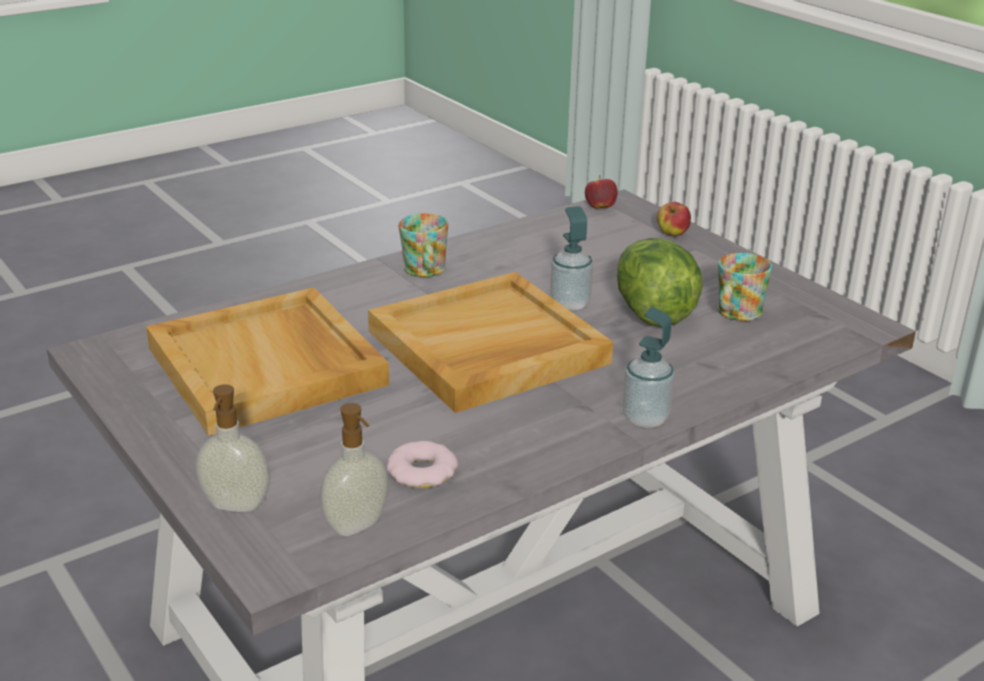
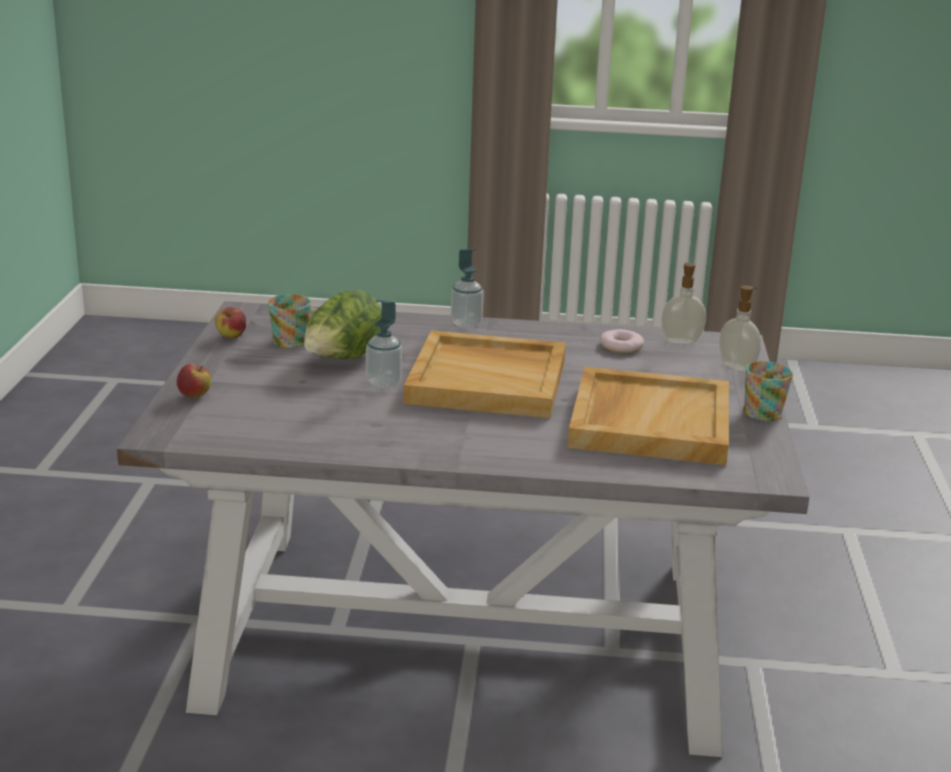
camera: 140 degrees left, 5 degrees down
mug [398,213,448,277] -> mug moved to [743,361,793,421]
apple [585,175,618,209] -> apple moved to [215,307,246,338]

